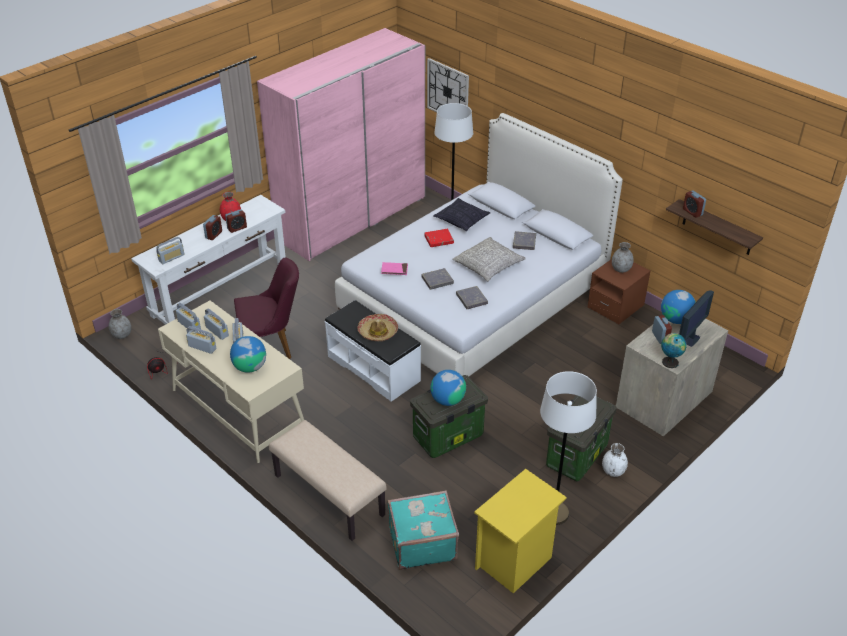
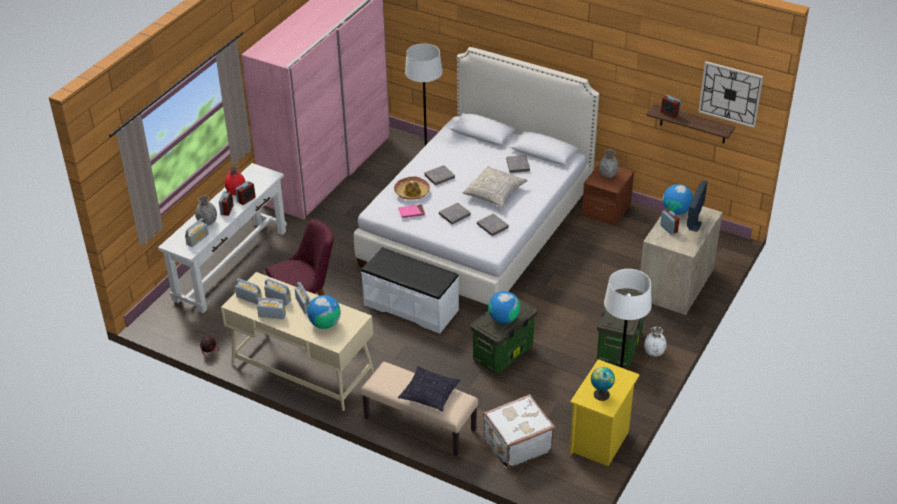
camera: 15 degrees left, 0 degrees up
grey vase [109,309,131,339] -> grey vase moved to [195,196,217,226]
hat [357,314,398,341] -> hat moved to [394,176,430,200]
turquoise suitcase [387,490,459,570] -> white suitcase [483,394,555,469]
red book [424,229,454,247] -> grey book [424,165,455,185]
wall clock [427,58,469,112] -> wall clock moved to [698,61,764,128]
pillow [433,198,491,231] -> pillow moved to [398,366,460,412]
globe [661,333,686,368] -> globe moved to [591,367,615,401]

